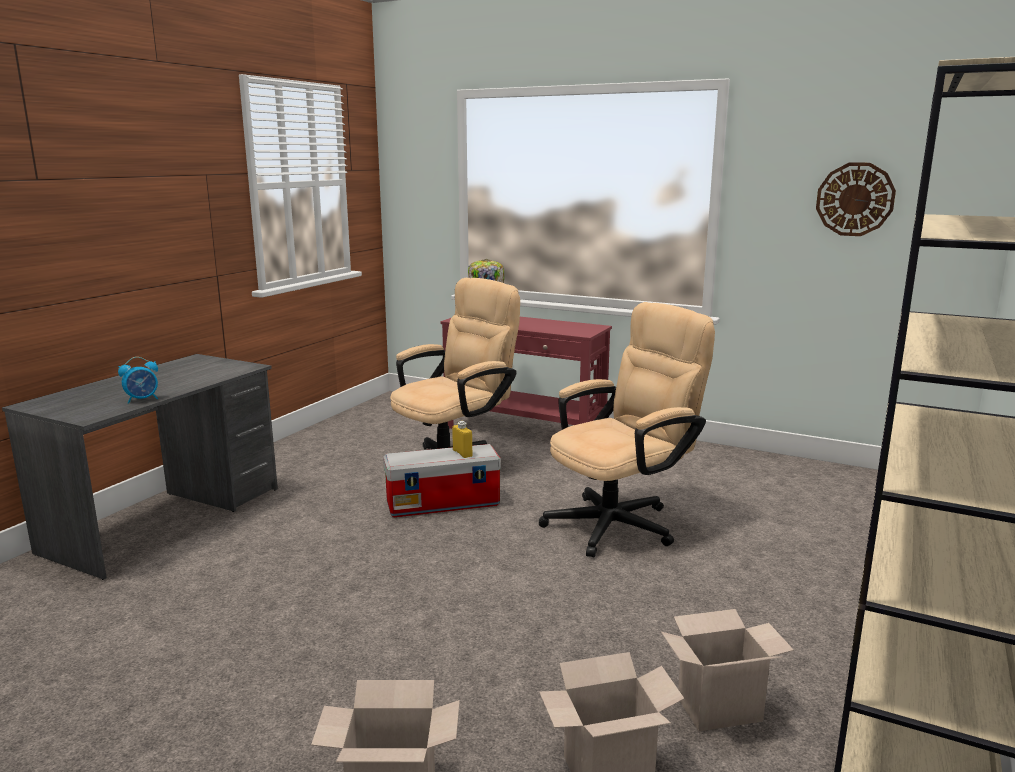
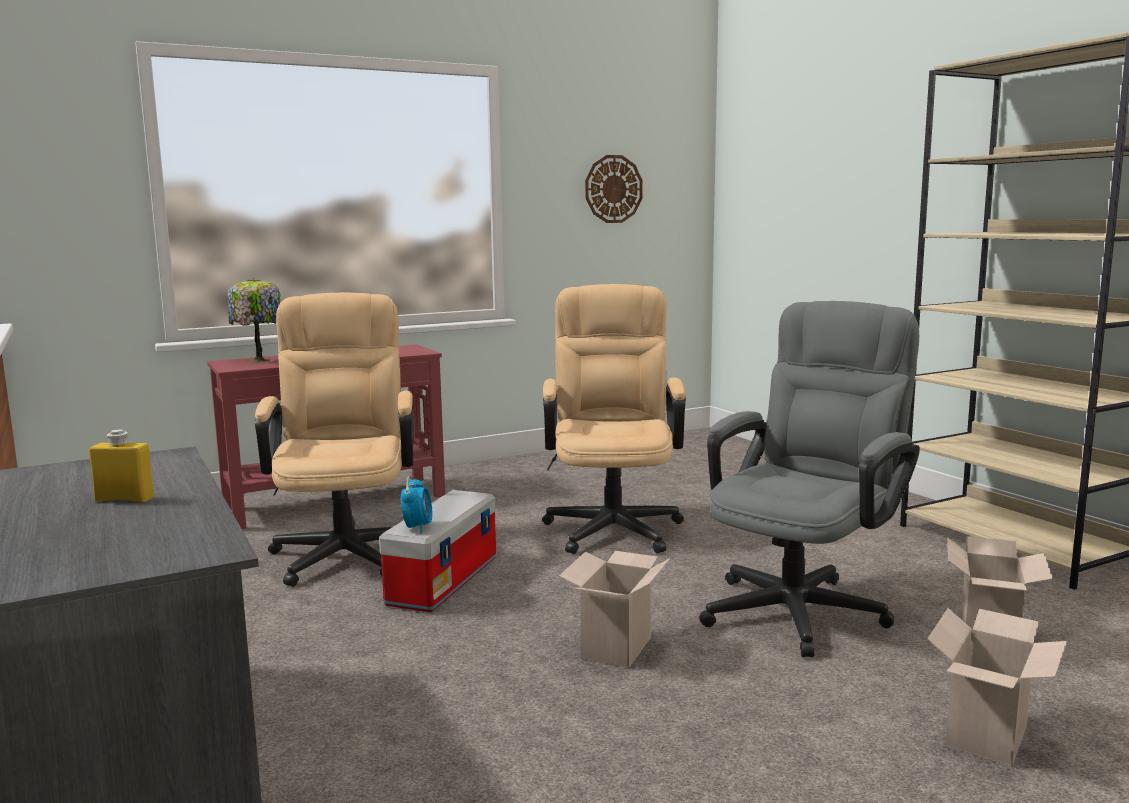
camera: 55 degrees left, 5 degrees down
alarm clock [118,357,158,404] -> alarm clock moved to [401,476,432,533]
yellow bottle [452,421,473,458] -> yellow bottle moved to [89,429,154,502]
cardboard box [661,609,794,732] -> cardboard box moved to [559,551,671,668]
none -> grey office chair [699,301,920,657]

